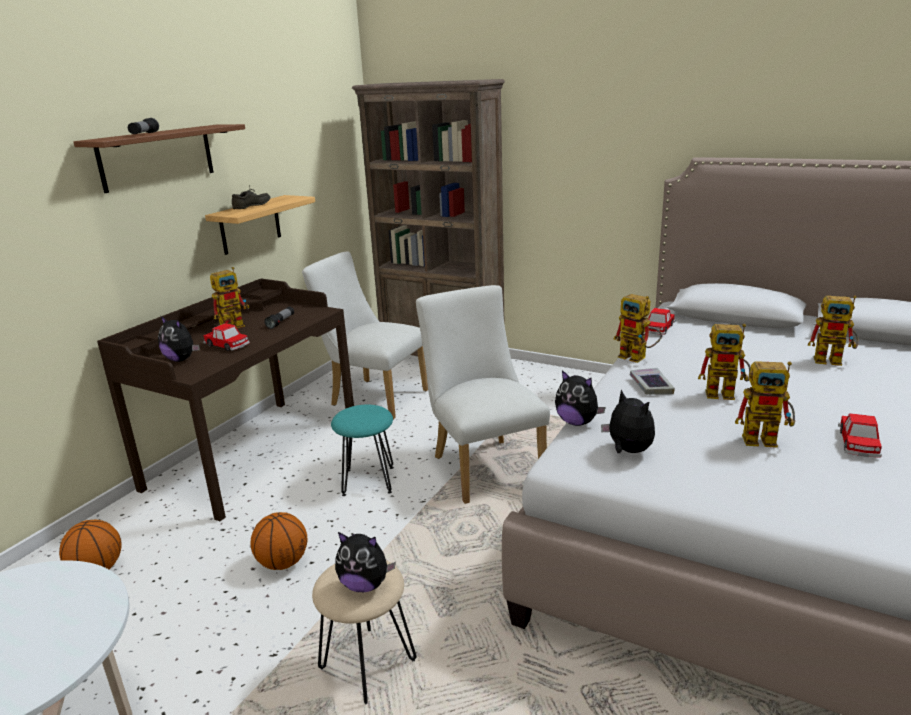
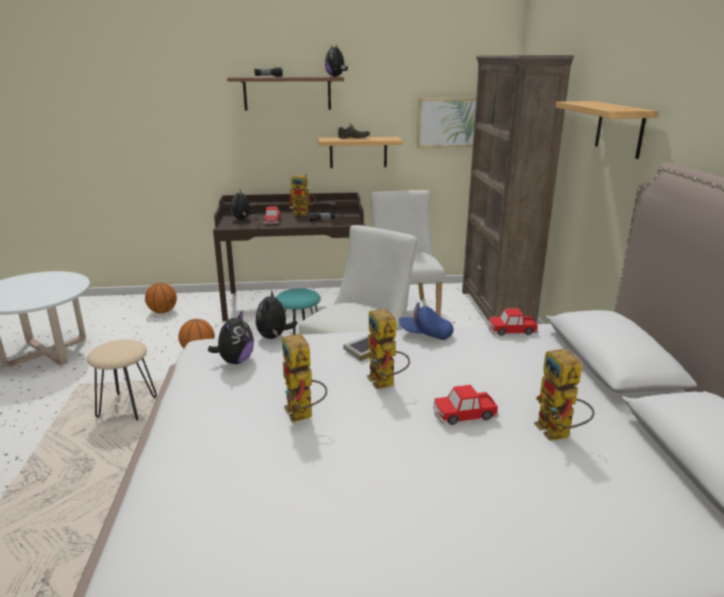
camera: 55 degrees right, 0 degrees up
plush toy [335,532,396,592] -> plush toy moved to [325,45,348,77]
toy robot [613,294,662,363] -> blue cap [399,302,453,340]
toy car [838,413,882,458] -> toy car moved to [433,385,499,425]
none -> picture [417,98,476,148]
none -> shelf [555,101,658,159]

